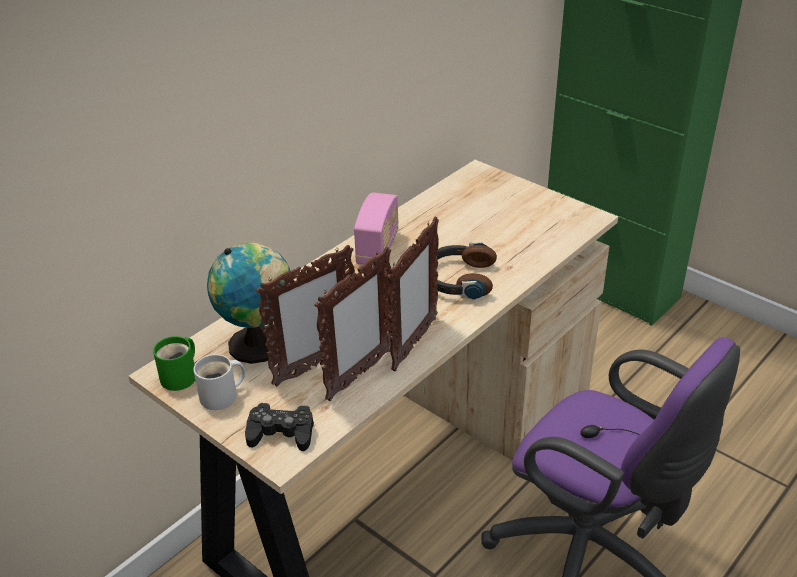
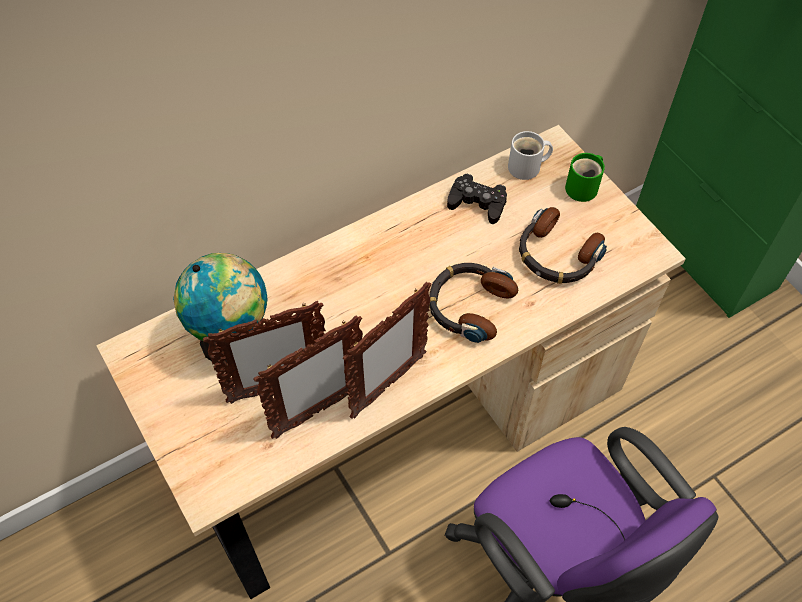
camera: 15 degrees right, 20 degrees up
green mug [153,336,195,391] -> green mug moved to [565,153,605,202]
white mug [193,354,245,410] -> white mug moved to [508,131,553,180]
black game controller [245,403,314,451] -> black game controller moved to [447,174,507,224]
radio [354,192,399,266] -> none
none -> headphones [519,207,607,284]

